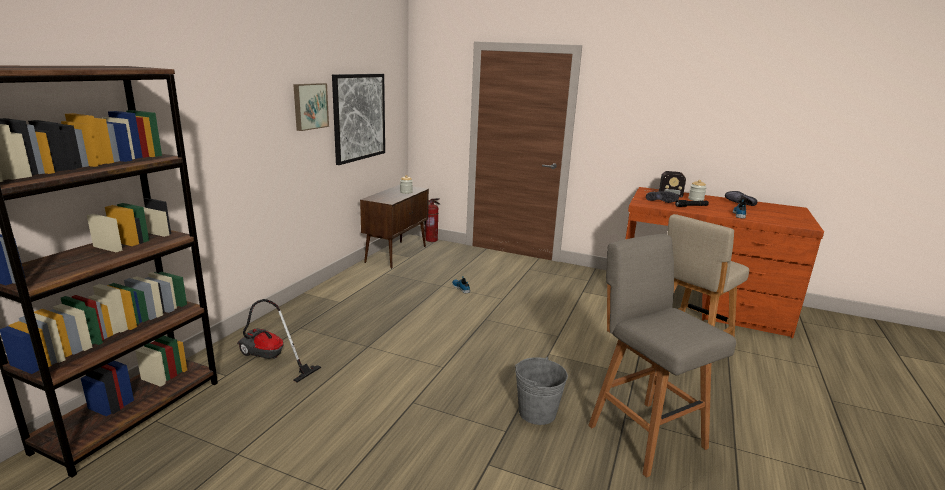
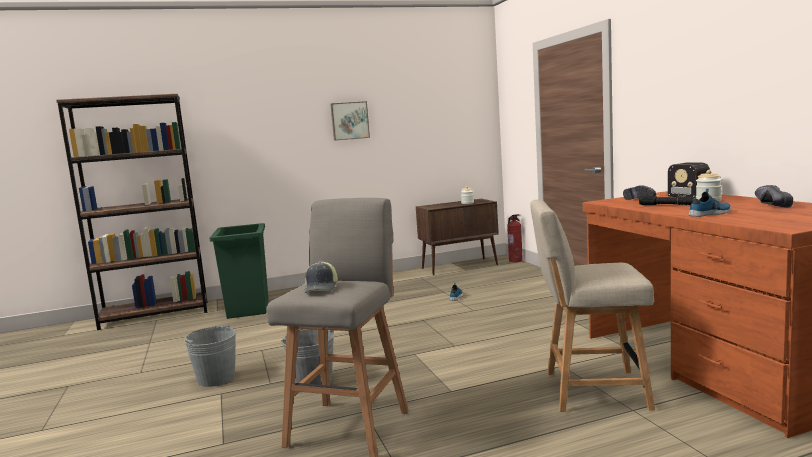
camera: 50 degrees right, 10 degrees down
vacuum cleaner [237,299,322,382] -> green trash can [209,223,269,319]
picture [332,74,385,165] -> none
none -> grey bucket [184,325,236,387]
none -> cap [304,261,338,293]

